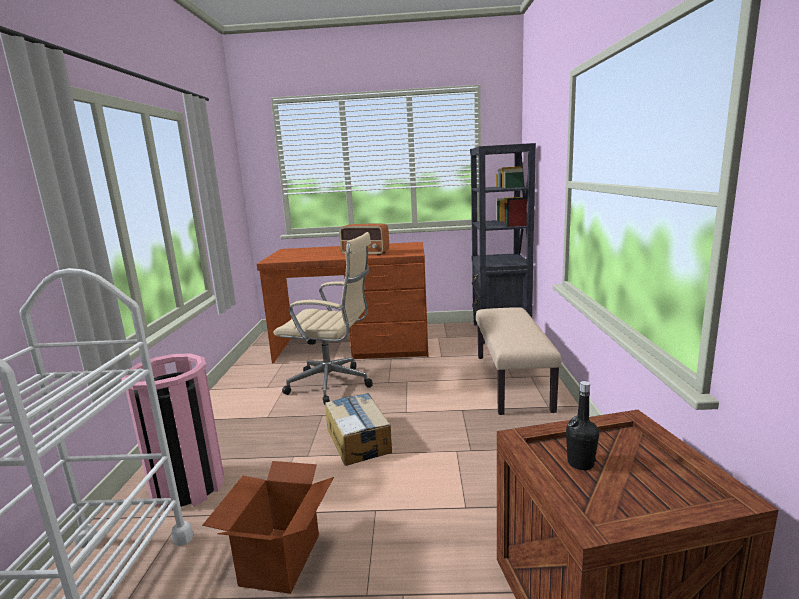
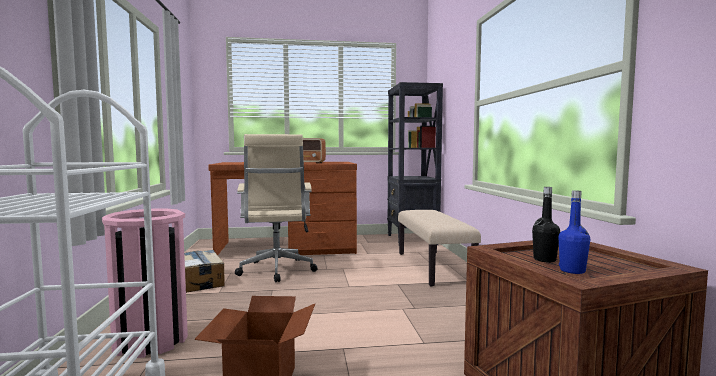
camera: 10 degrees left, 10 degrees down
beige office chair [273,232,373,405] -> beige office chair turned 75 degrees clockwise [235,134,318,282]
cardboard box [325,393,392,466] -> cardboard box moved to [184,250,225,293]
none -> blue bottle [559,190,590,274]

